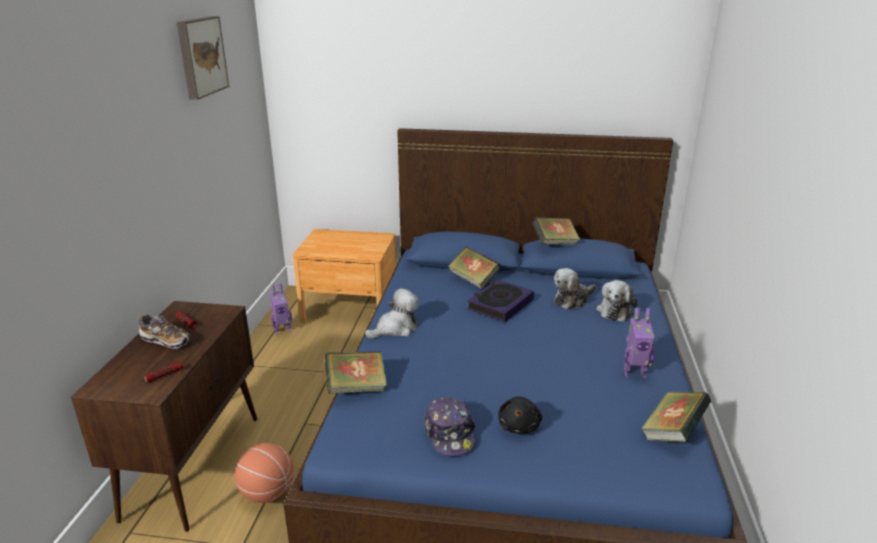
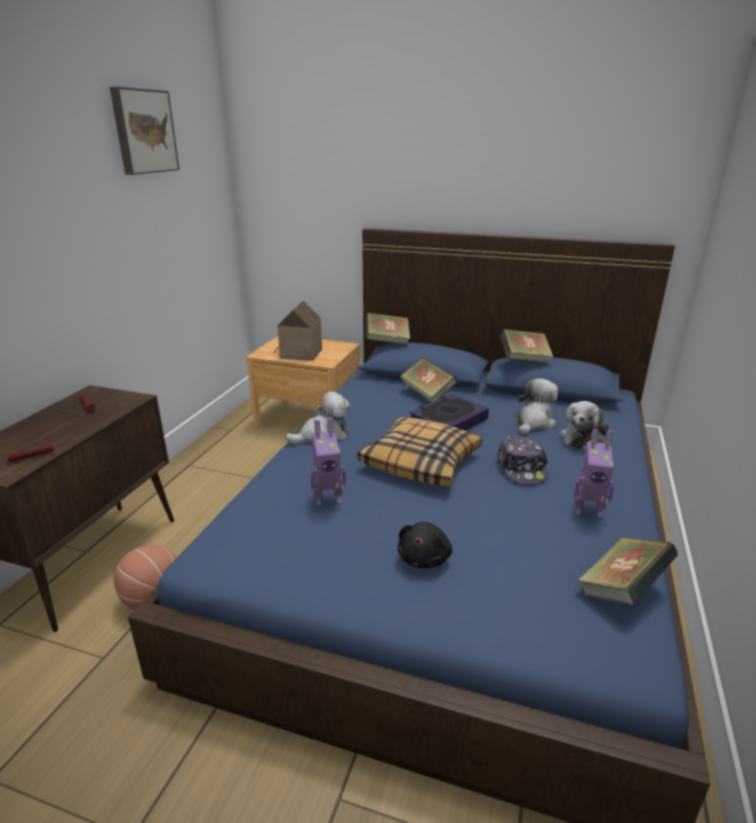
camera: 10 degrees right, 0 degrees up
shoe [138,314,191,349] -> none
toy robot [270,284,292,335] -> toy robot moved to [310,418,346,507]
book [325,351,387,393] -> book moved to [365,312,410,345]
cap [424,398,476,456] -> cap moved to [497,436,548,484]
plush toy [554,268,596,310] -> plush toy turned 150 degrees clockwise [517,379,558,435]
none -> toy house [274,300,322,361]
none -> pillow [358,417,482,486]

